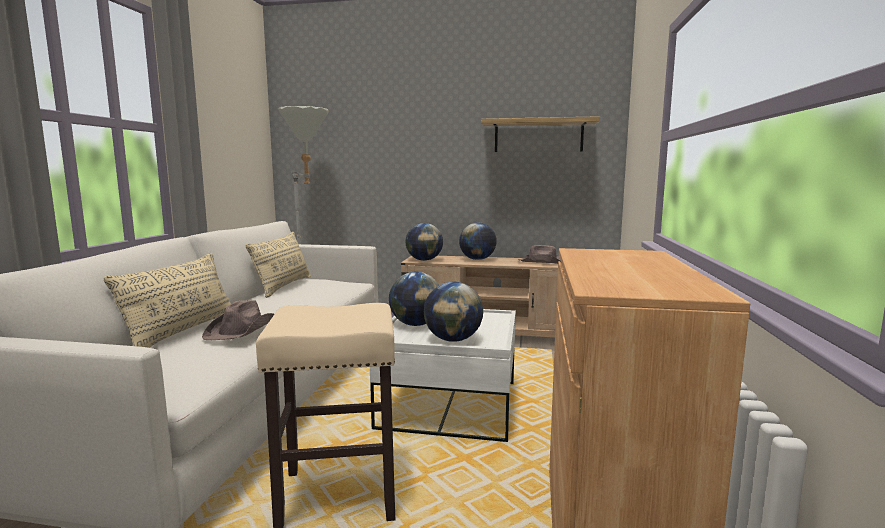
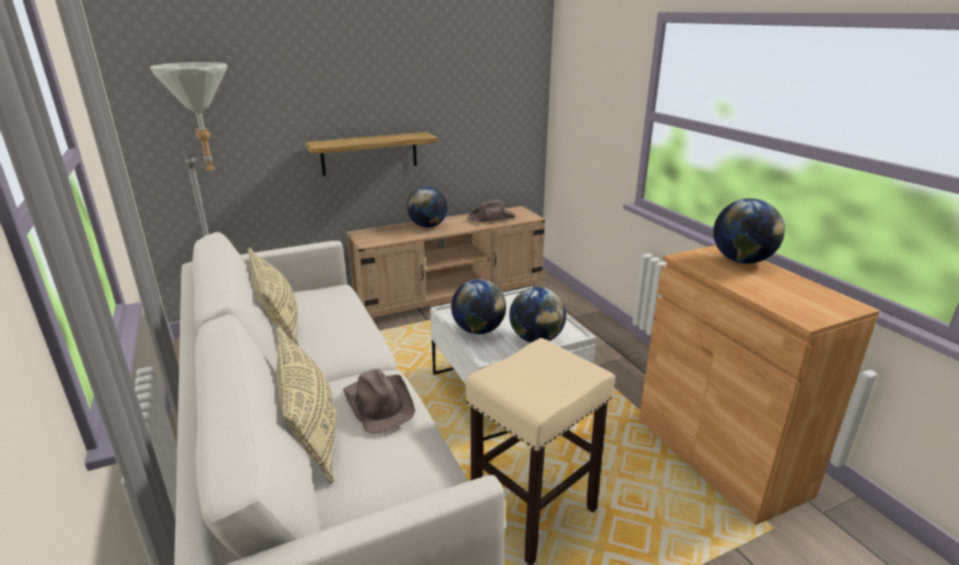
camera: 35 degrees left, 15 degrees up
globe [405,223,443,261] -> globe moved to [713,198,785,264]
shelf [481,116,600,152] -> shelf moved to [305,132,438,176]

